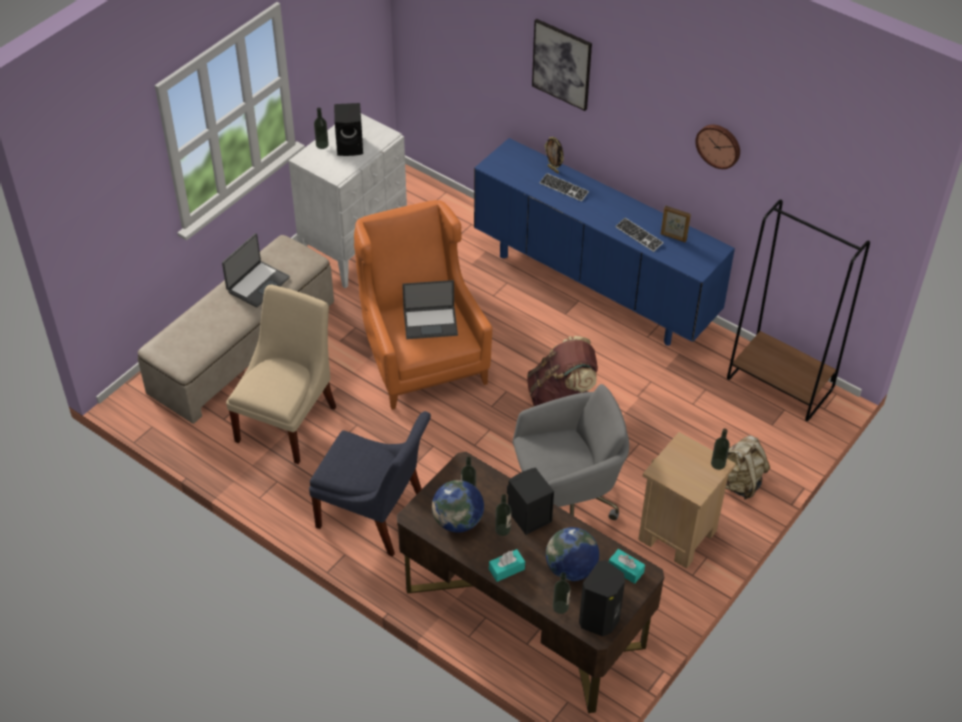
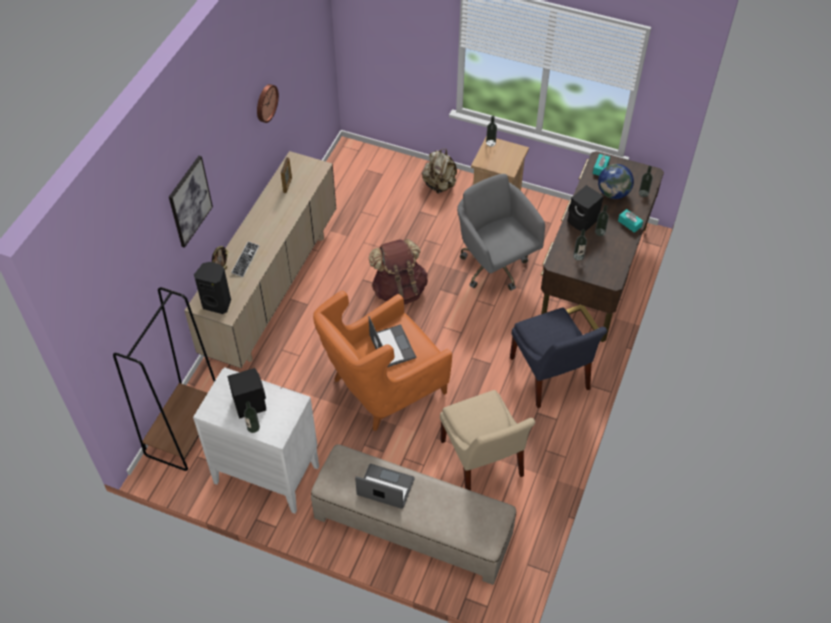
camera: 105 degrees left, 5 degrees up
beige chair [226,285,336,464] -> beige chair turned 120 degrees counterclockwise [440,390,535,491]
blue chair [309,411,431,556] -> blue chair turned 150 degrees clockwise [510,308,607,408]
globe [432,480,484,533] -> none
blue cabinet [474,138,735,346] -> beige cabinet [184,151,336,368]
black speaker [579,560,625,636] -> black speaker moved to [194,262,231,314]
keyboard [615,218,663,252] -> none
clothes rack [727,200,870,421] -> clothes rack moved to [113,287,215,471]

